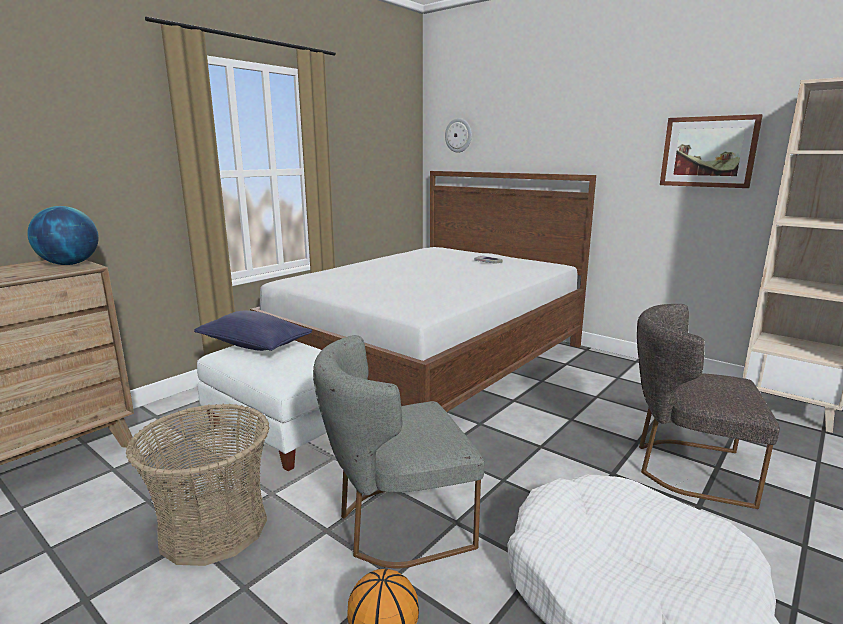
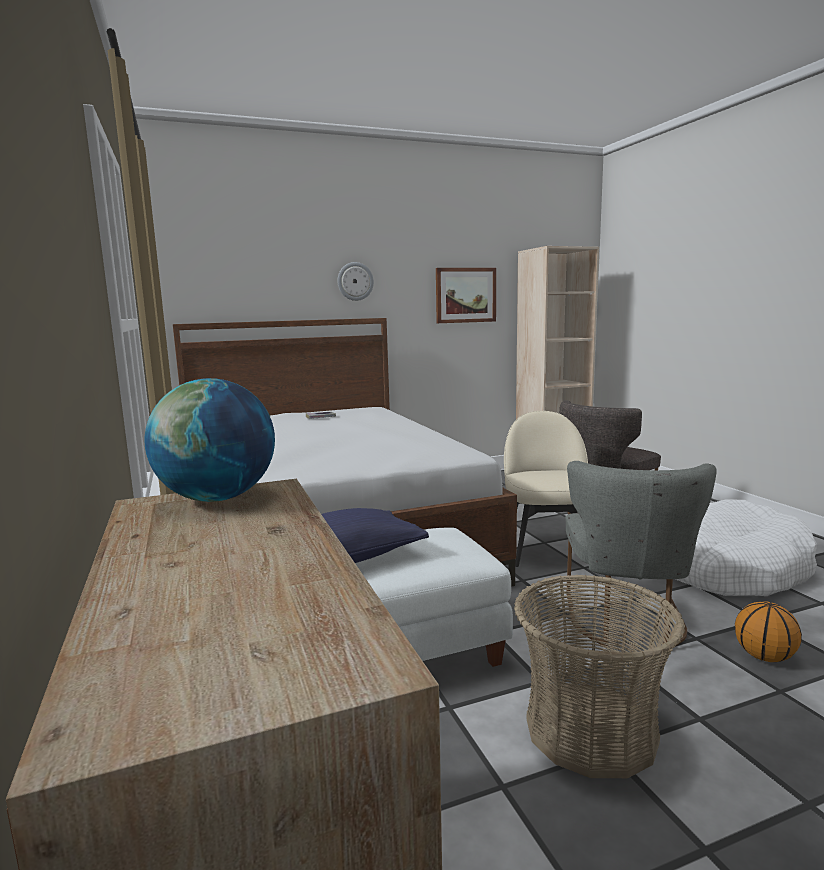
camera: 60 degrees left, 5 degrees down
wall clock [445,118,472,153] -> wall clock moved to [337,262,374,301]
none -> beige chair [504,411,588,567]

